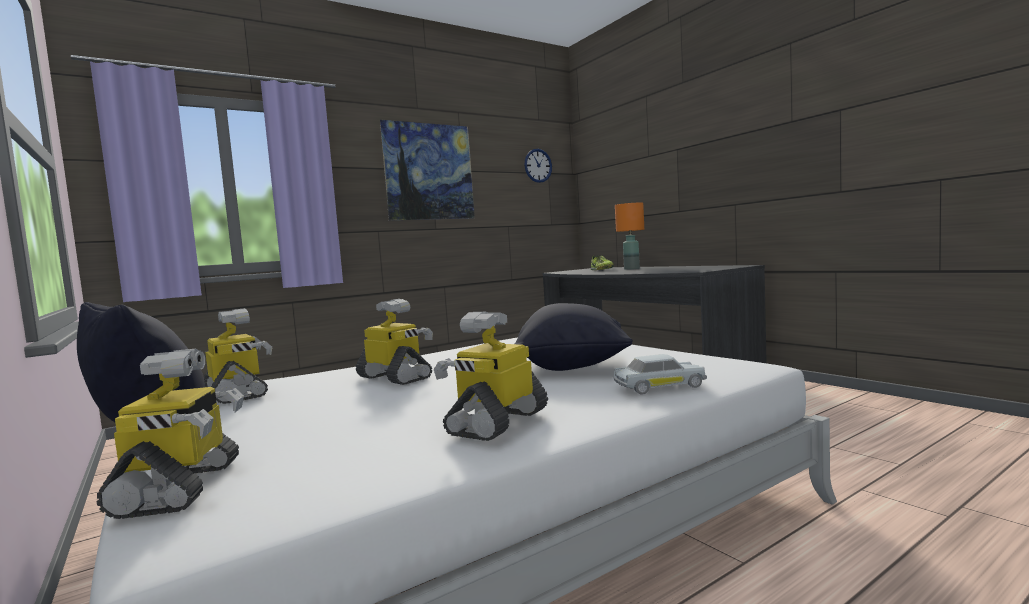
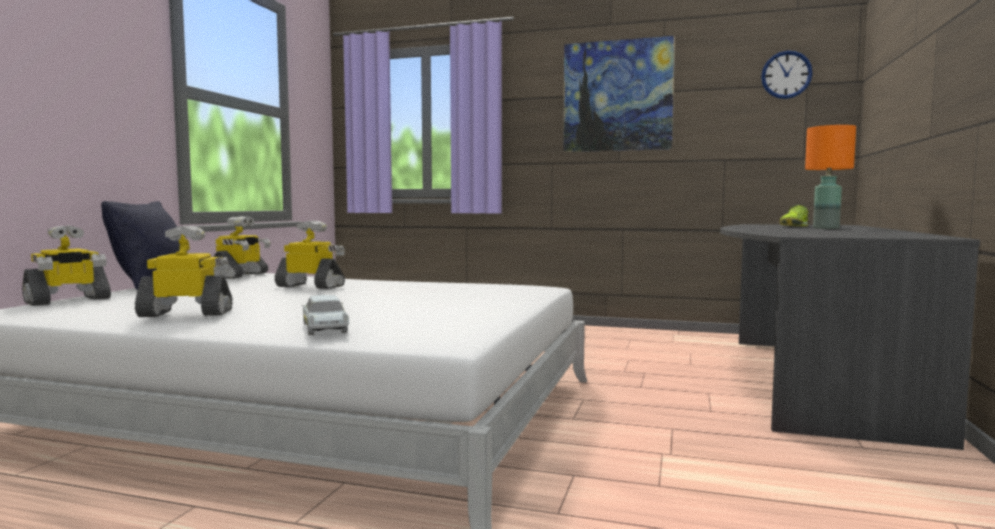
camera: 50 degrees right, 0 degrees up
toy robot [356,299,433,385] -> toy robot turned 75 degrees counterclockwise [275,221,345,289]
black pillow [515,303,633,371] -> none
white toy car [613,354,707,395] -> white toy car turned 150 degrees counterclockwise [302,295,349,335]

